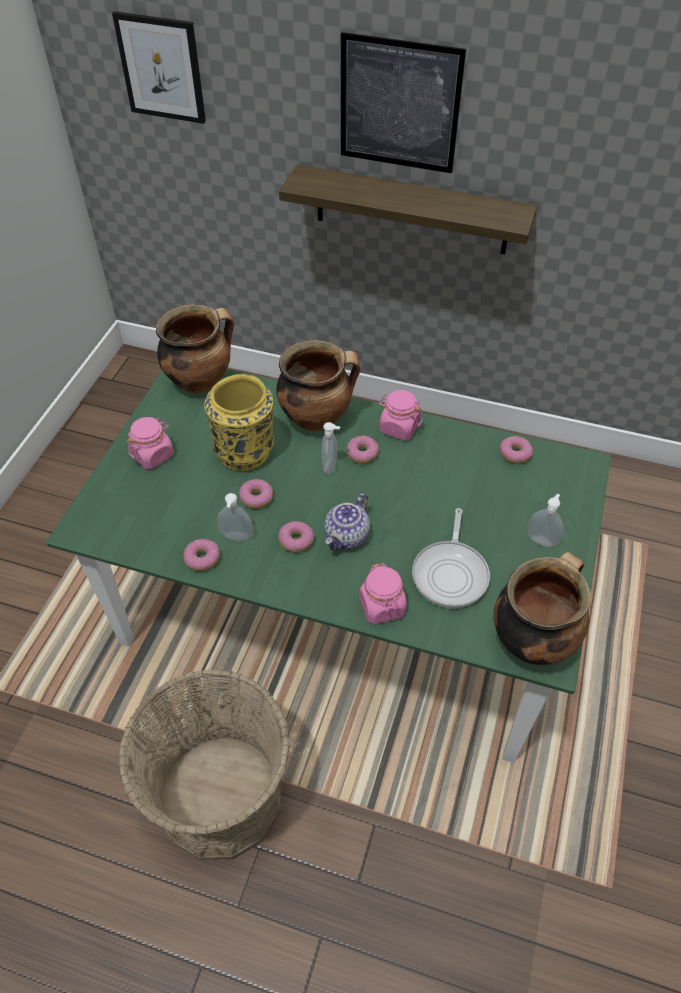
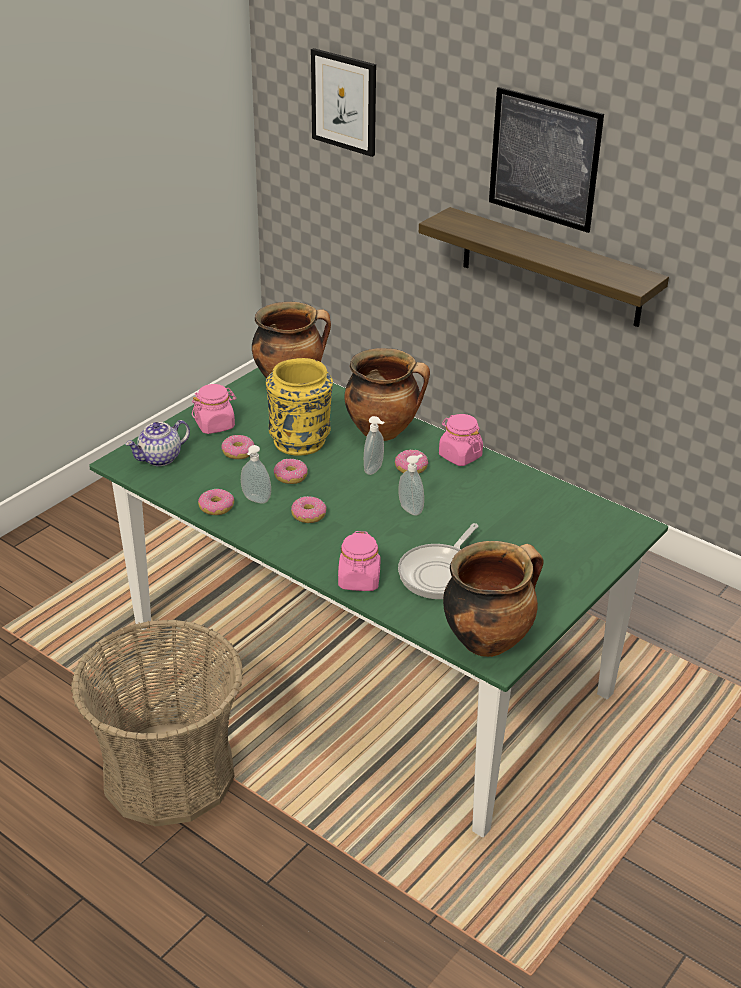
camera: 20 degrees right, 15 degrees down
teapot [324,493,370,551] -> teapot moved to [126,420,190,466]
donut [499,436,533,464] -> donut moved to [221,435,255,459]
soap dispenser [527,494,564,547] -> soap dispenser moved to [398,454,424,516]

